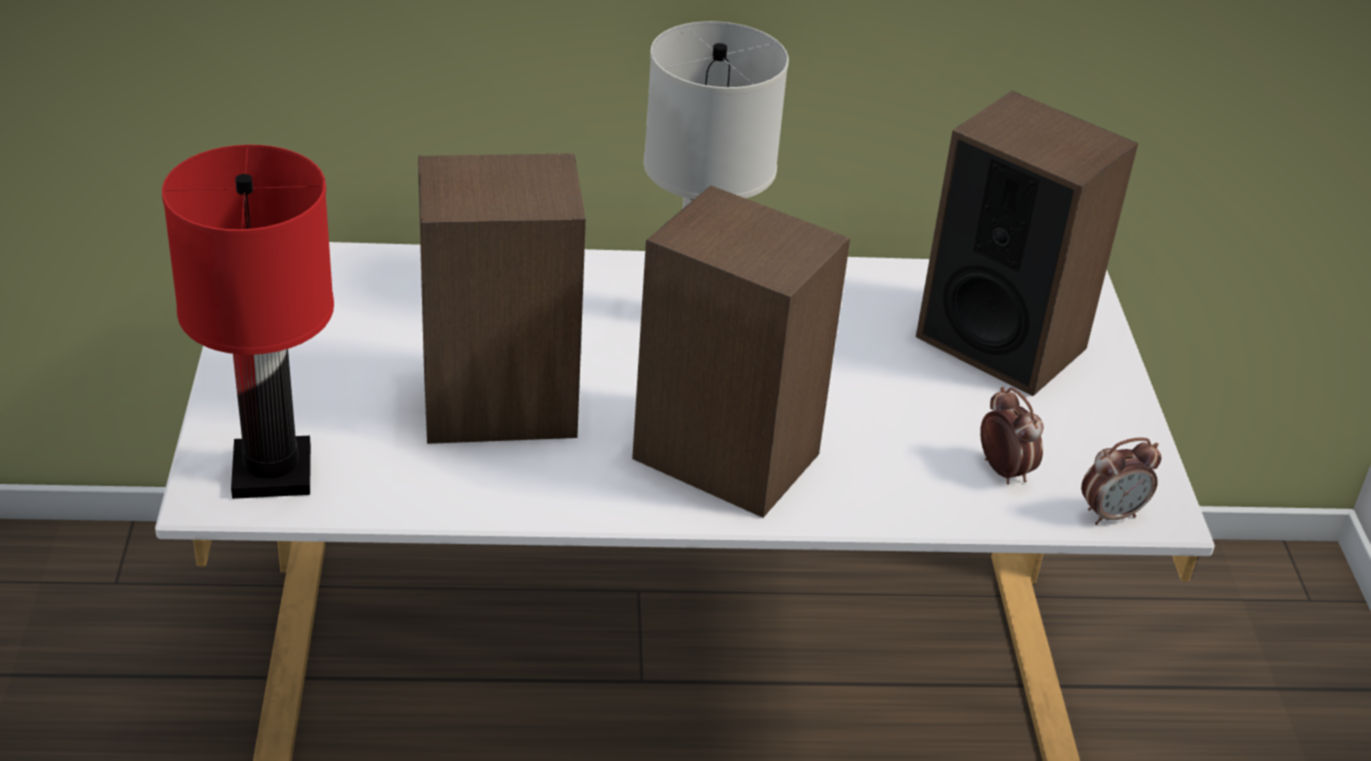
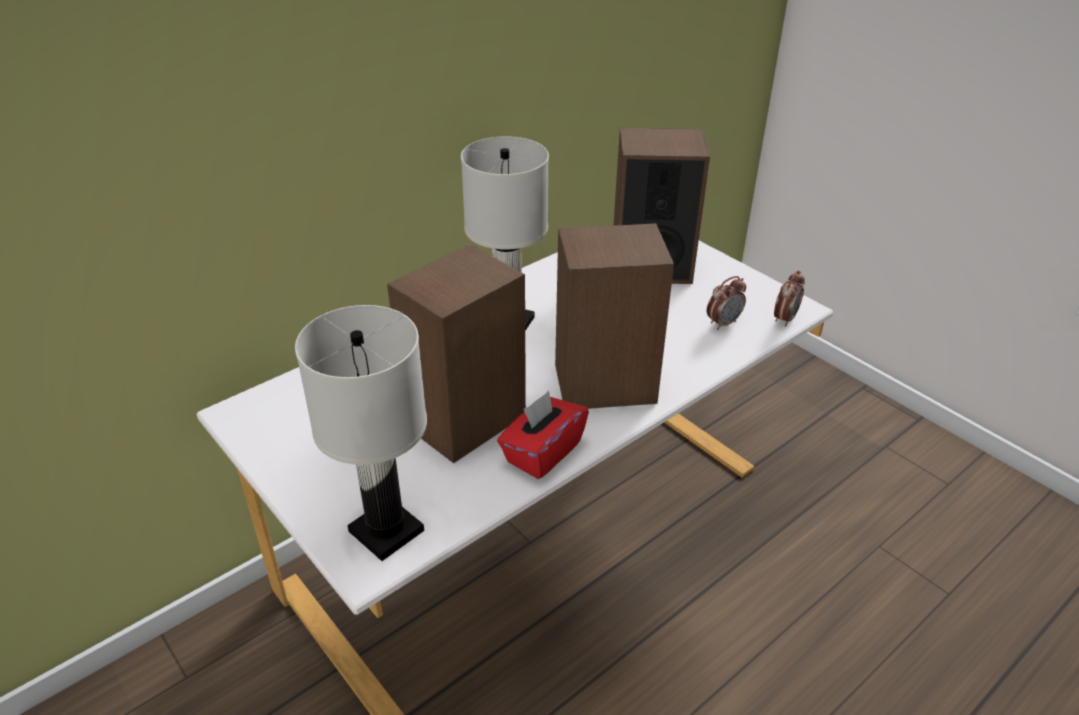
camera: 35 degrees left, 0 degrees up
red table lamp [162,145,334,499] -> white table lamp [295,305,427,561]
alarm clock [980,387,1043,484] -> alarm clock turned 120 degrees clockwise [707,276,746,330]
none -> red tissue box [497,391,589,479]

